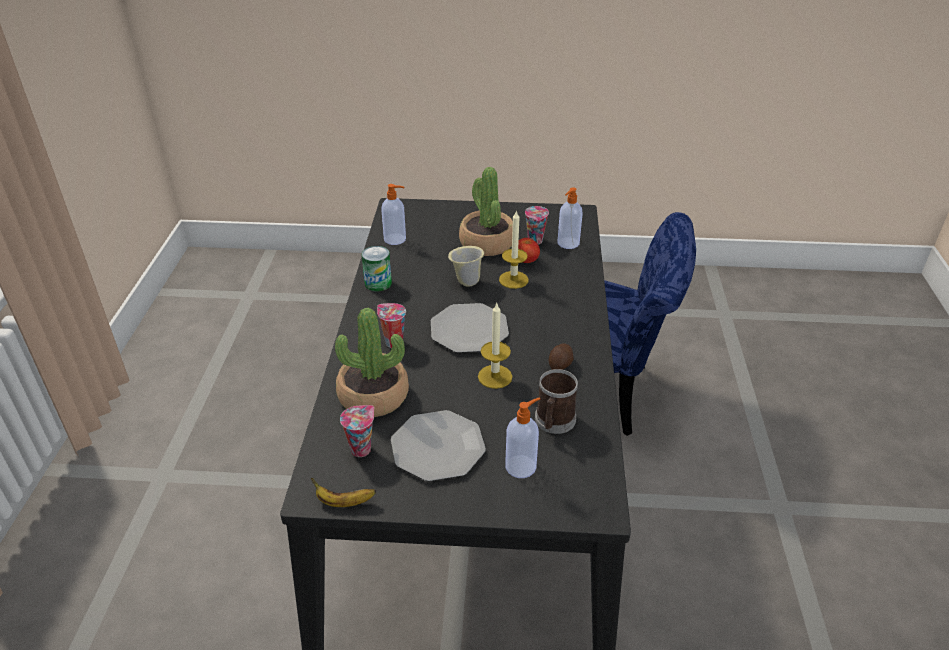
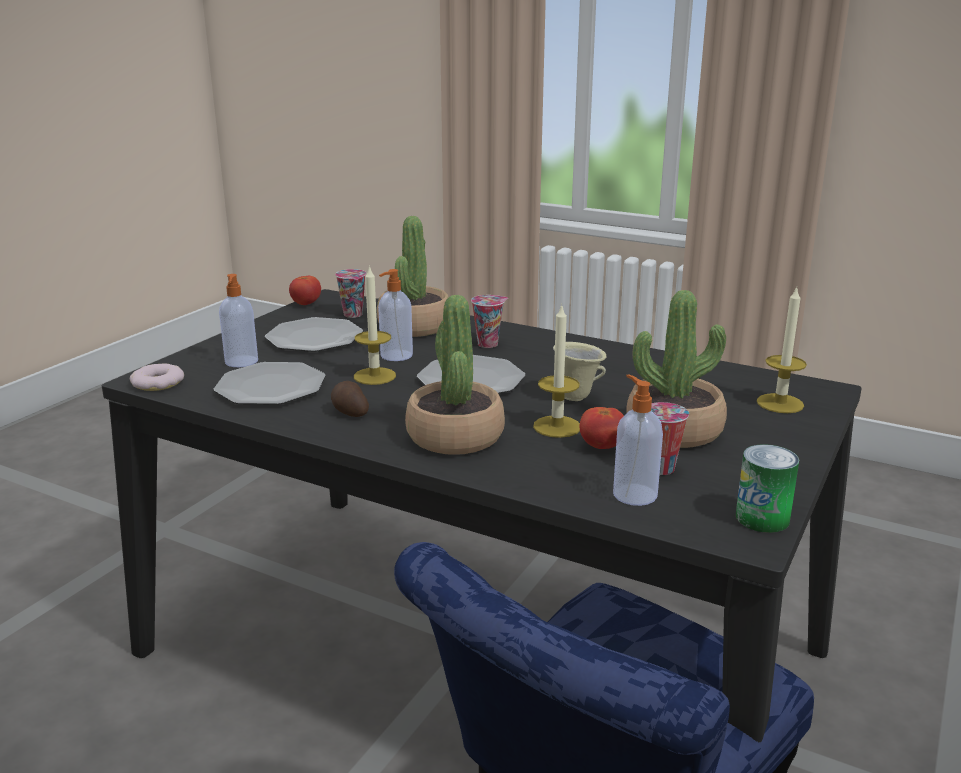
camera: 115 degrees right, 15 degrees down
banana [311,478,376,507] -> tomato [289,276,321,305]
can [362,246,392,291] -> can moved to [736,444,799,533]
soap dispenser [381,184,406,245] -> soap dispenser moved to [378,269,413,361]
mug [535,369,578,434] -> plate [214,362,326,405]
none -> donut [130,364,184,391]
none -> potted plant [405,295,505,455]
none -> candle [757,287,807,413]

